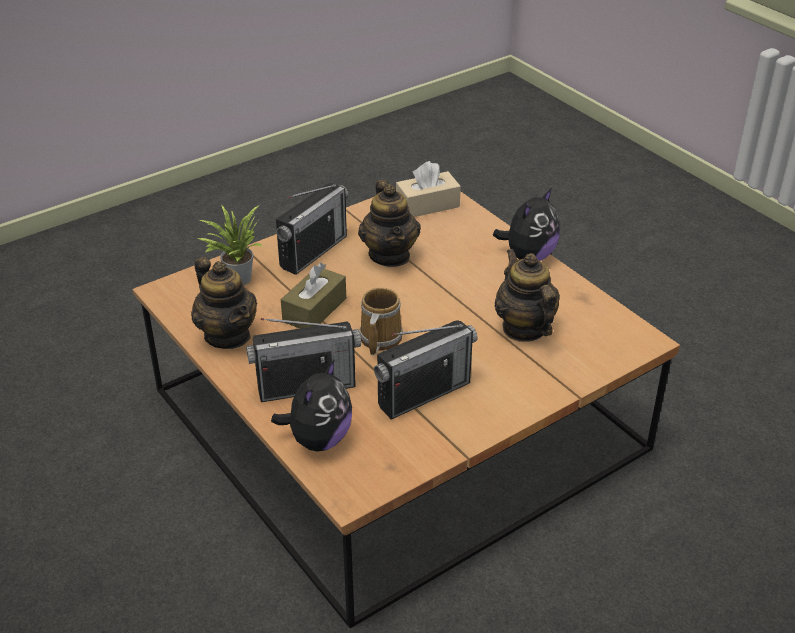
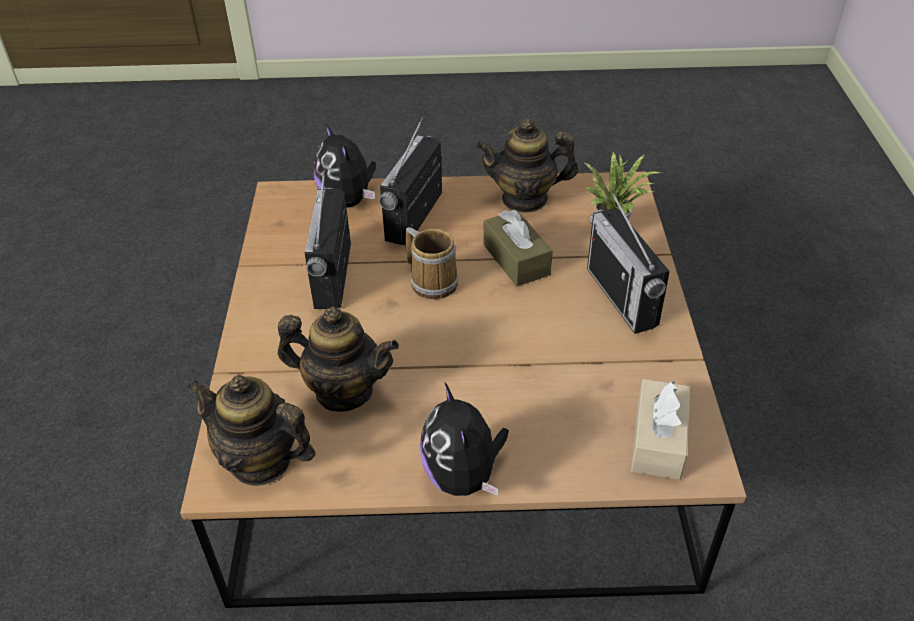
camera: 125 degrees right, 5 degrees up
teapot [358,180,421,267] -> teapot moved to [187,375,316,486]

